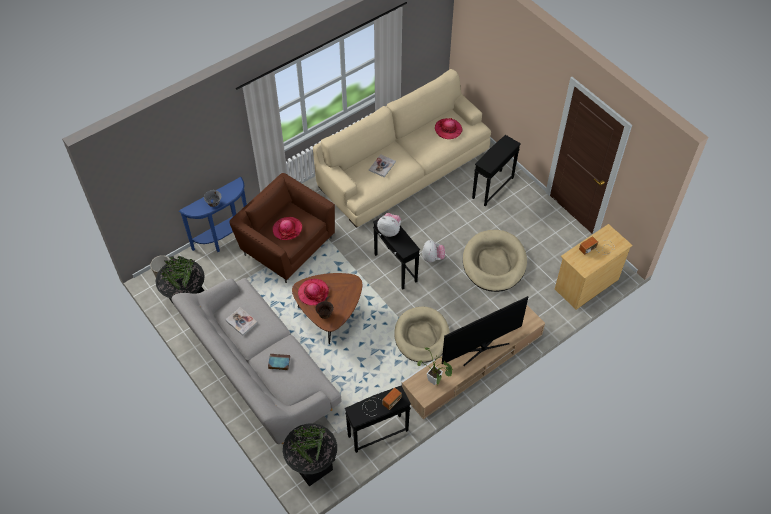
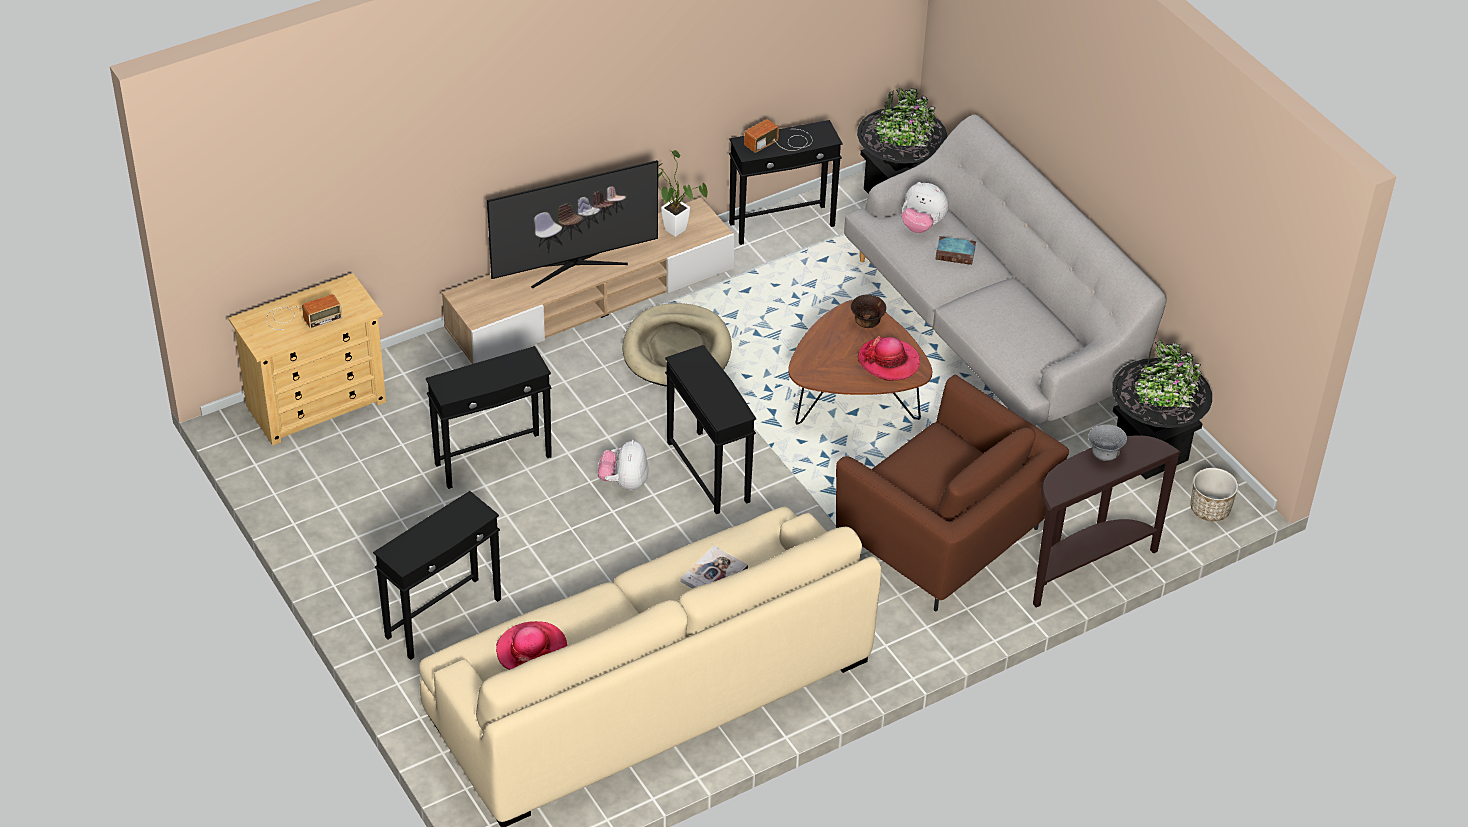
camera: 175 degrees left, 10 degrees down
blue console table [179,177,247,252] -> brown console table [1033,435,1182,607]
book [225,307,258,336] -> none
hat [273,217,302,240] -> none
plush toy [377,213,401,237] -> plush toy moved to [902,182,949,233]
beige dog bed [463,230,527,292] -> black side table [426,346,552,489]

